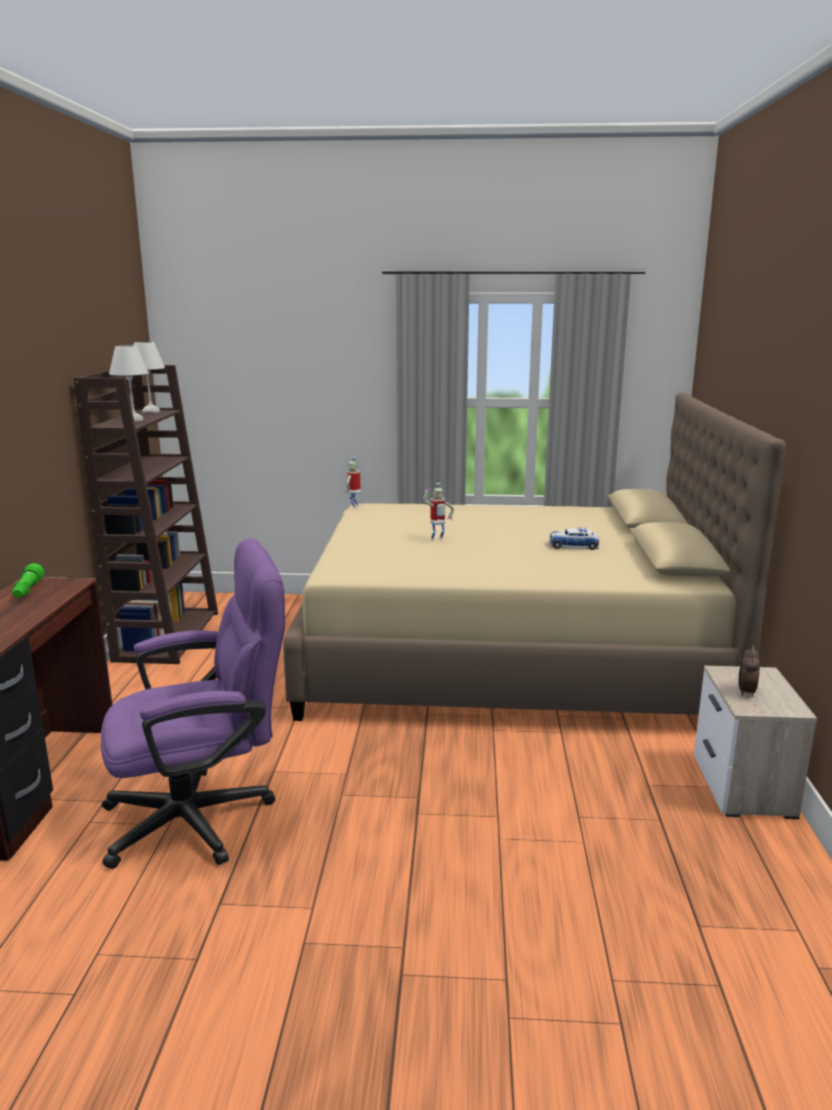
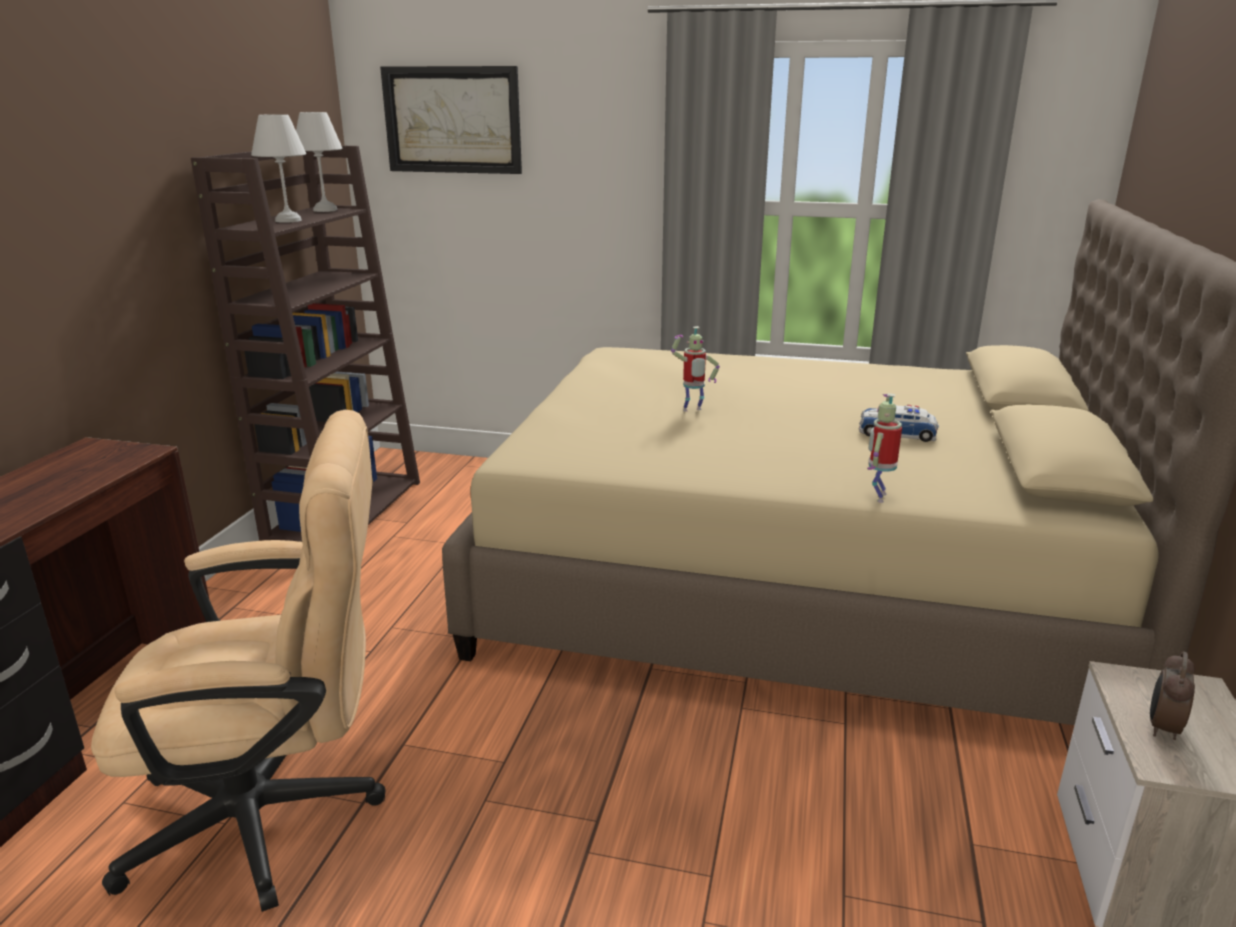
camera: 10 degrees right, 5 degrees up
green flashlight [12,563,44,598] -> none
purple office chair [101,538,285,869] -> beige office chair [91,410,386,912]
toy robot [346,457,360,509] -> toy robot moved to [867,393,902,503]
none -> picture [380,66,522,174]

